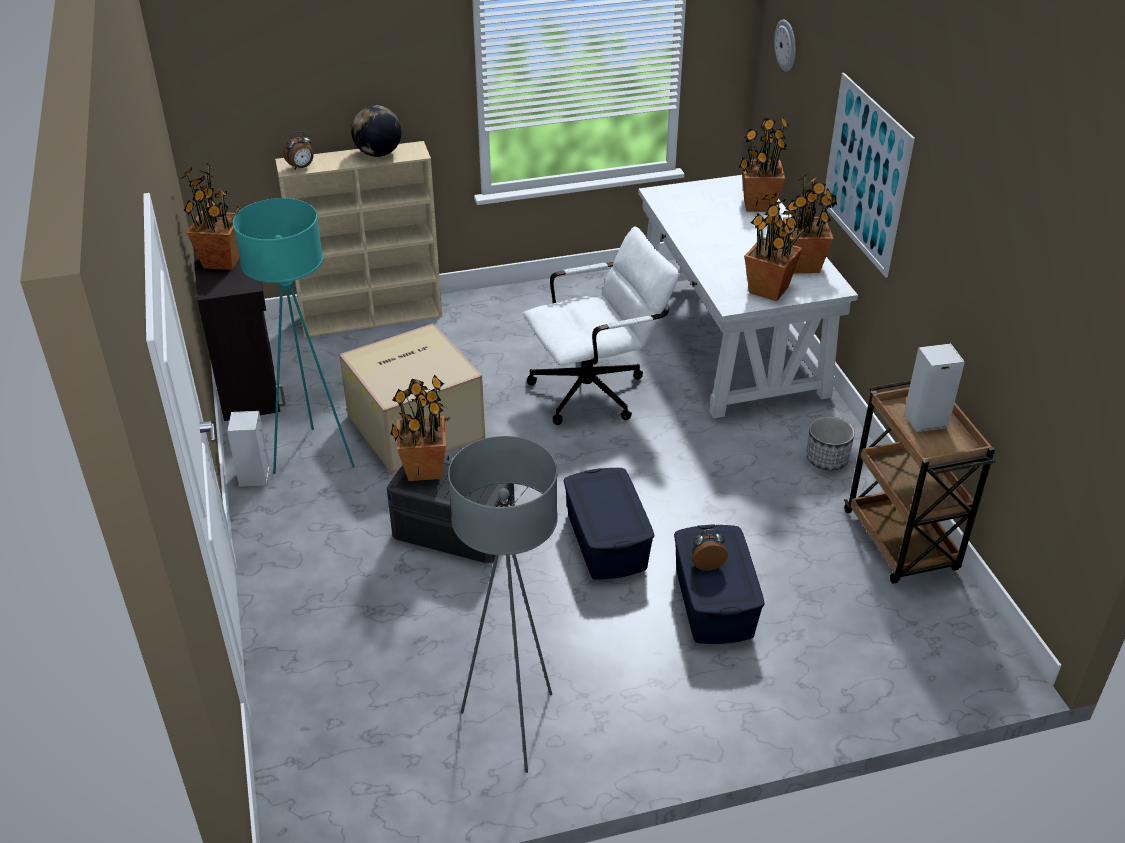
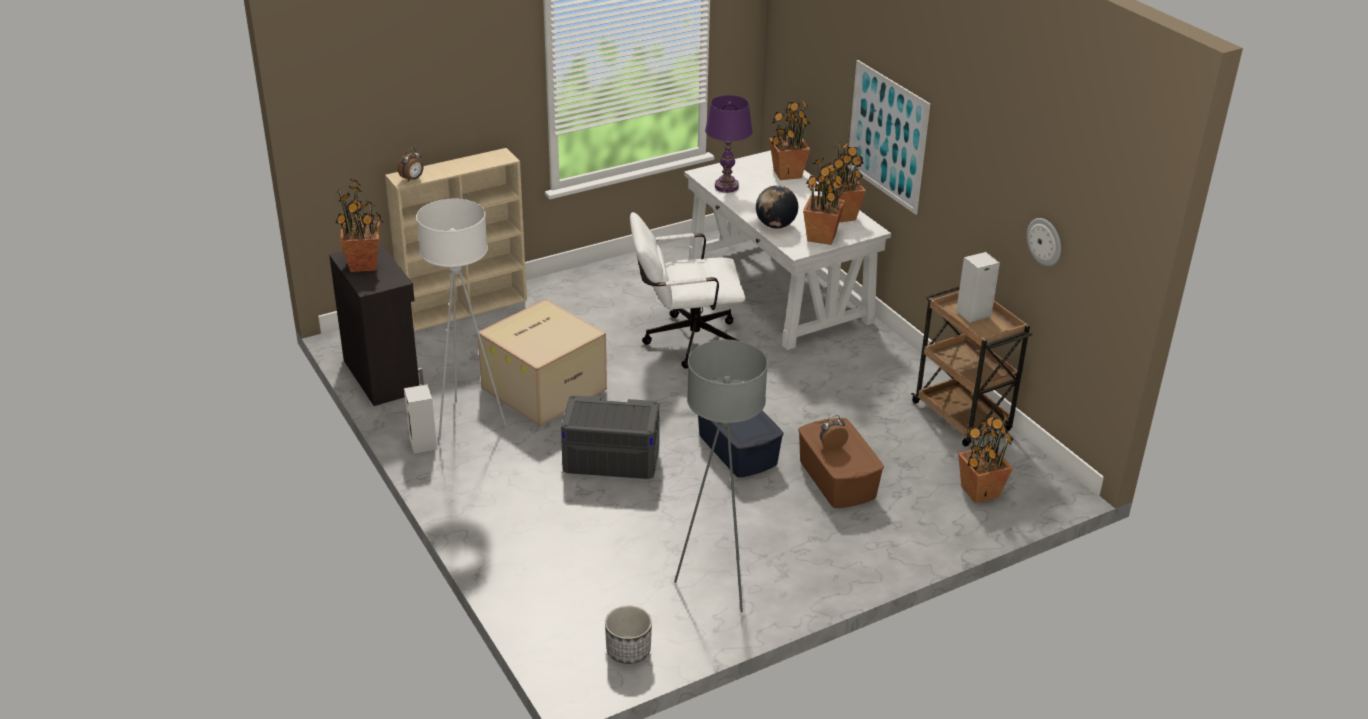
camera: 15 degrees left, 5 degrees down
turquoise floor lamp [233,198,355,474] -> white floor lamp [416,199,506,440]
globe [351,105,402,157] -> globe moved to [756,185,798,228]
potted plant [390,375,446,481] -> potted plant moved to [958,412,1013,503]
white office chair [523,226,680,425] -> white office chair turned 150 degrees counterclockwise [630,212,745,369]
blue storage box [674,524,765,644] -> brown storage box [798,418,884,508]
wall clock [774,19,796,72] -> wall clock moved to [1027,218,1061,266]
planter [806,416,855,470] -> planter moved to [605,606,652,664]
none -> purple table lamp [705,95,752,193]

